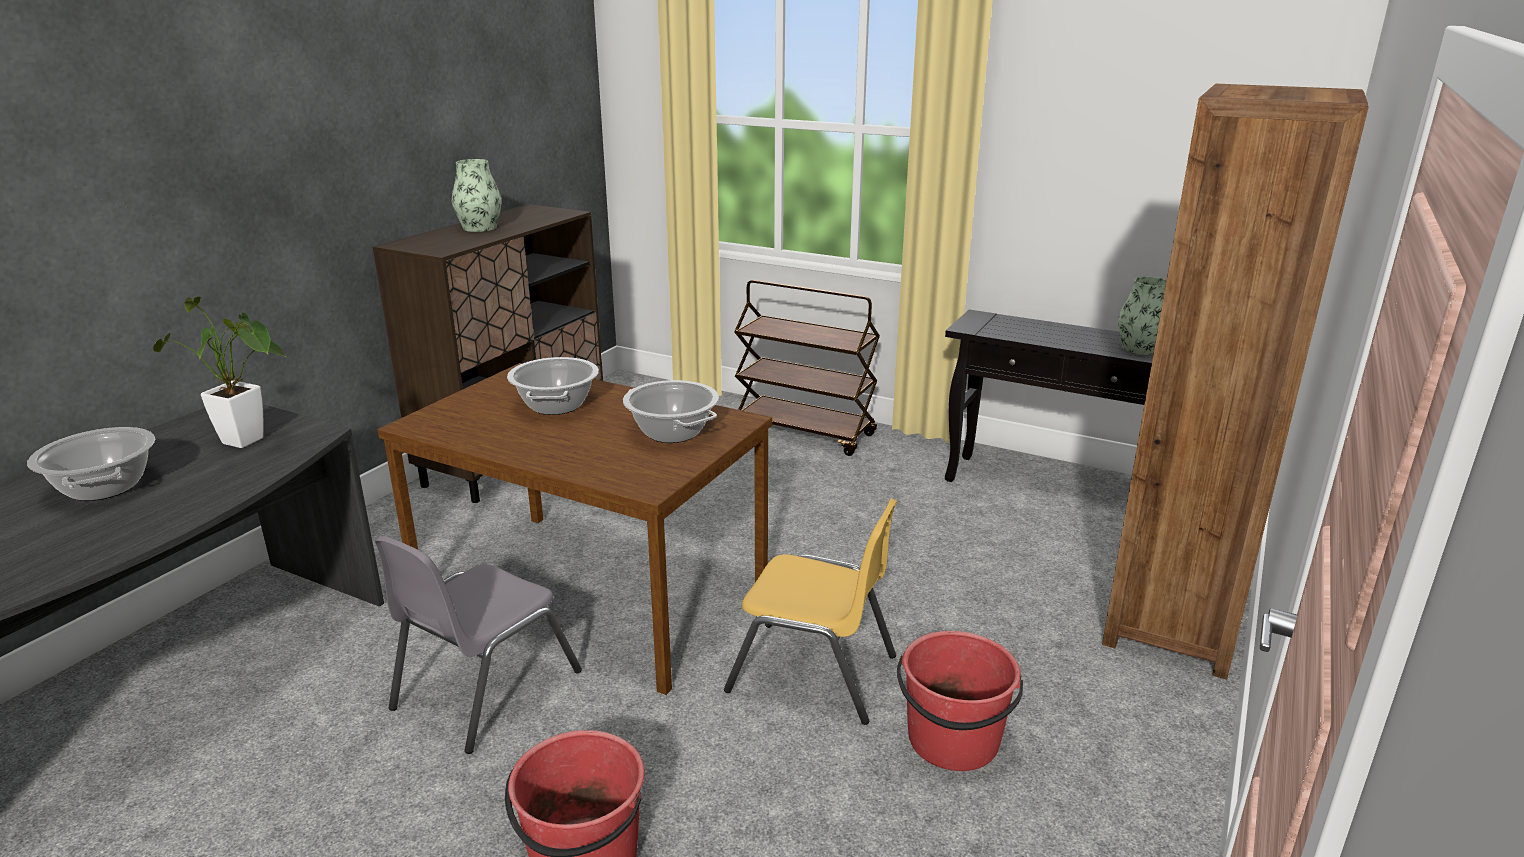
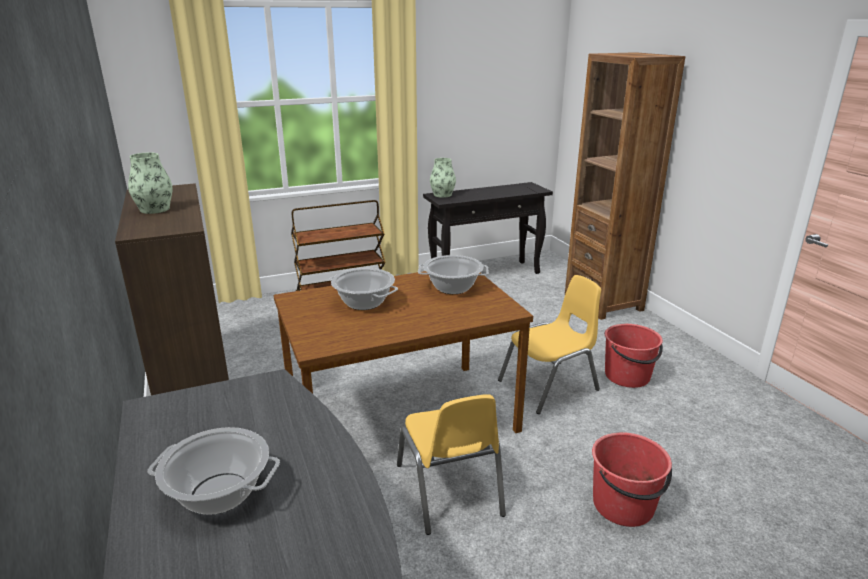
camera: 50 degrees left, 0 degrees up
potted plant [153,297,286,448] -> none
grey chair [375,536,582,754] -> yellow chair [397,394,506,535]
vase [1118,277,1166,355] -> vase moved to [430,158,456,198]

